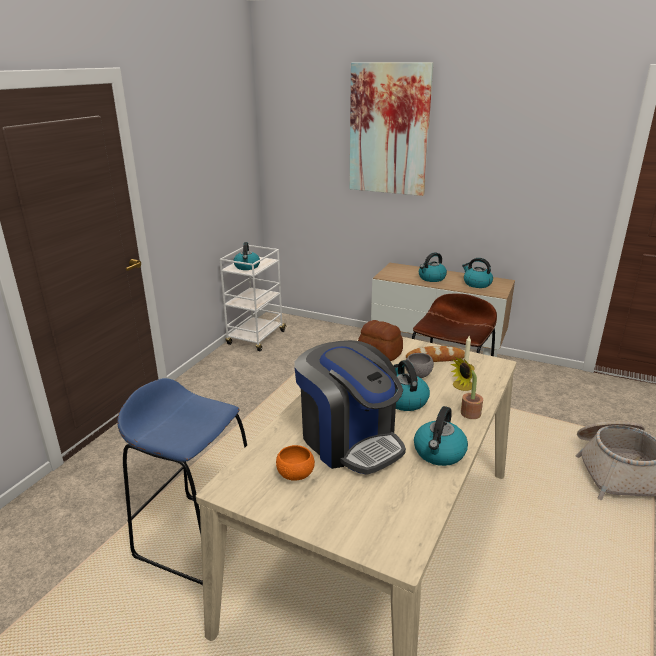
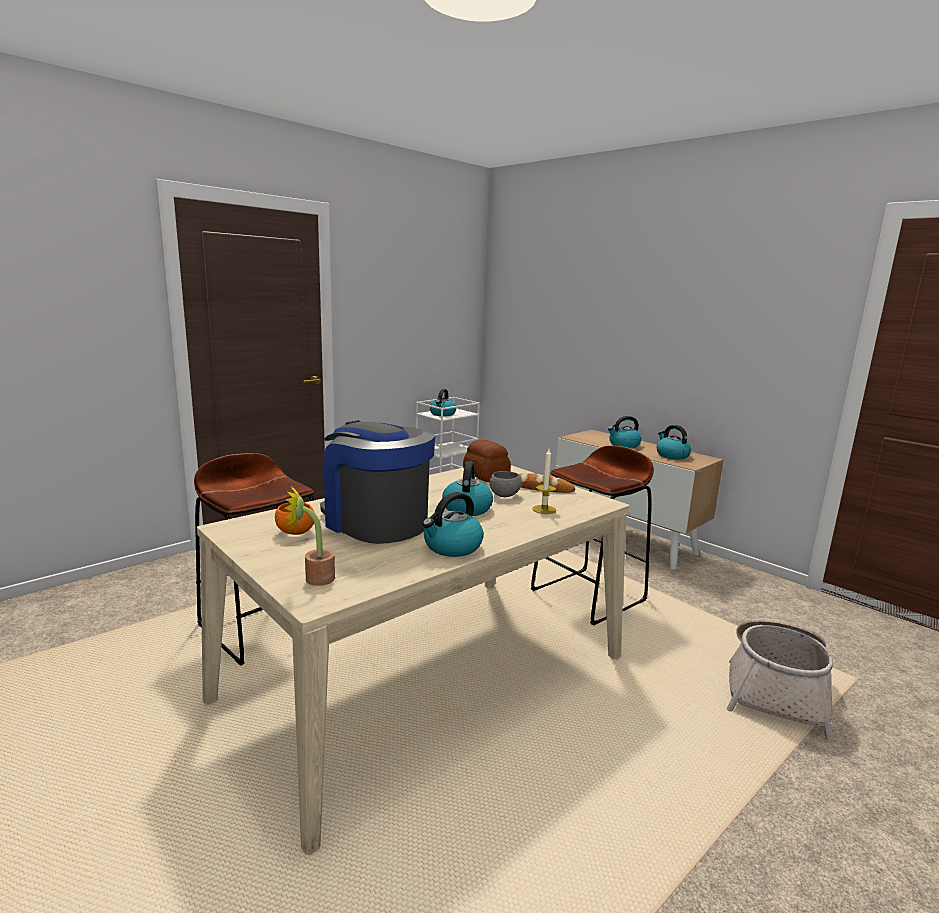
camera: 20 degrees right, 10 degrees down
blue stool [117,378,247,585] -> brown stool [194,453,314,666]
coffee machine [294,340,406,475] -> coffee machine turned 150 degrees clockwise [320,420,435,544]
picture [349,63,433,196] -> none
potted plant [451,357,483,419] -> potted plant moved to [284,486,335,586]

